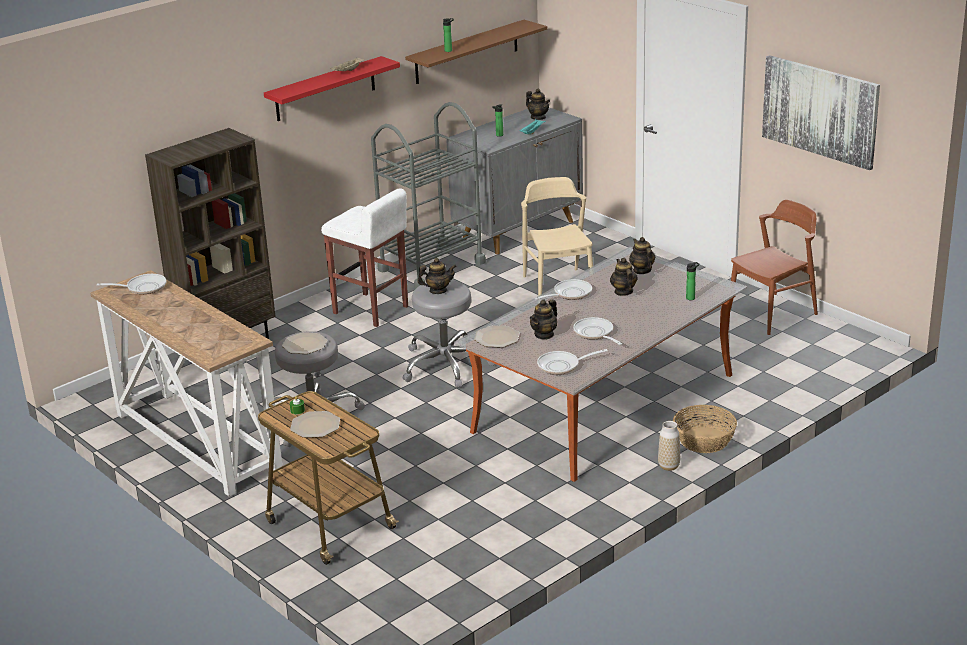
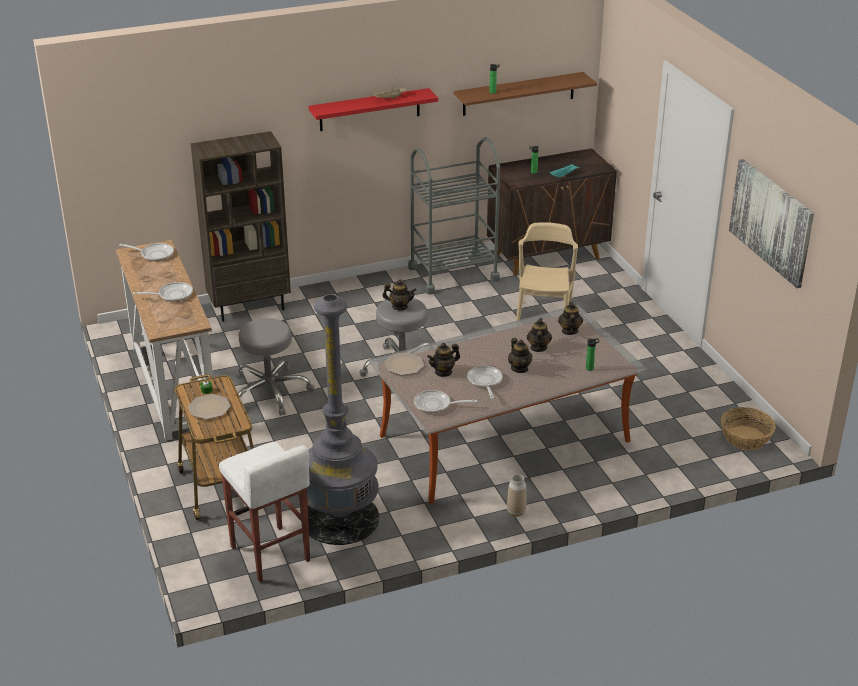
camera: 20 degrees right, 5 degrees up
plate [282,332,327,354] -> none
white stool [321,188,408,327] -> white stool moved to [219,442,310,582]
grey cabinet [446,108,583,254] -> brown cabinet [487,148,617,275]
teapot [526,89,550,120] -> teapot moved to [508,338,533,373]
frying pan [534,279,592,300] -> frying pan moved to [133,282,193,302]
basket [673,405,737,453] -> basket moved to [721,407,776,450]
brown chair [731,200,818,335] -> none
none -> grey floor lamp [307,294,379,545]

